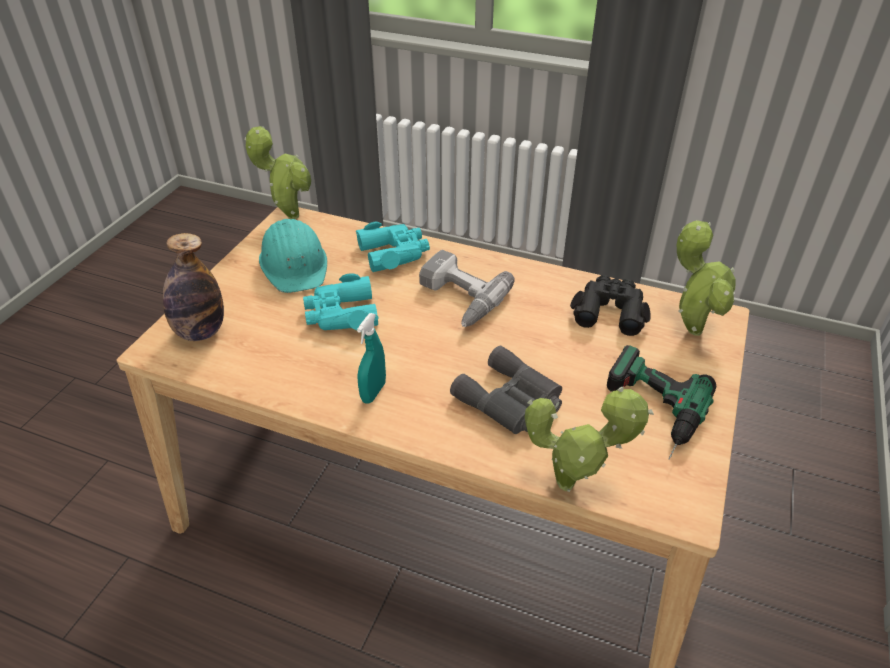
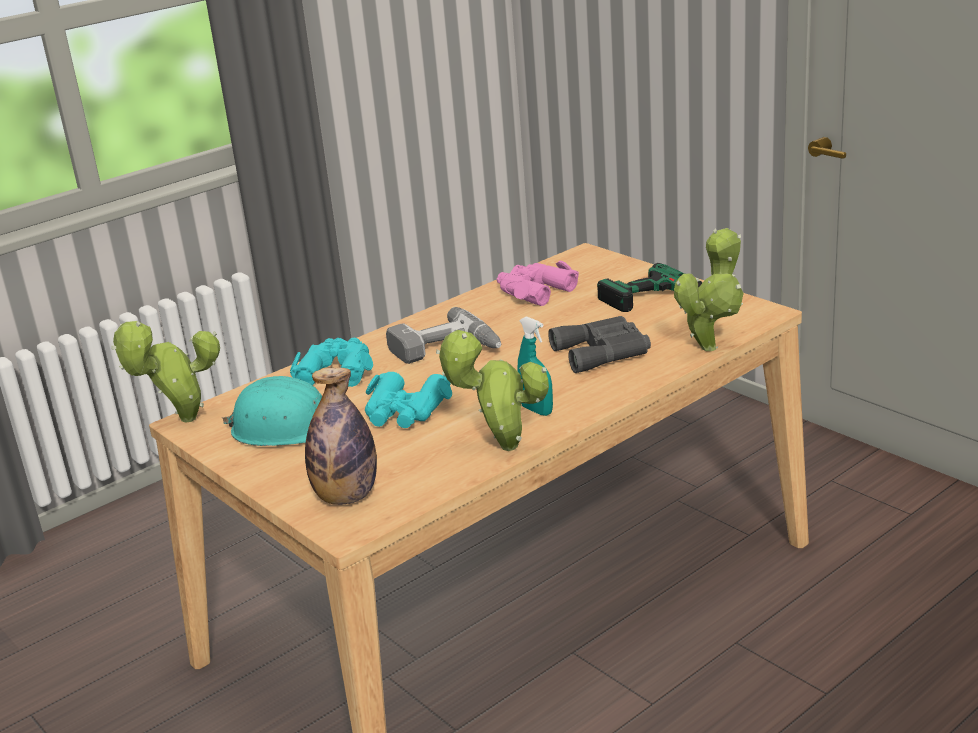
camera: 60 degrees left, 15 degrees down
black binoculars [570,275,651,336] -> pink binoculars [497,261,579,306]
potted plant [677,220,735,336] -> potted plant moved to [436,330,549,451]

